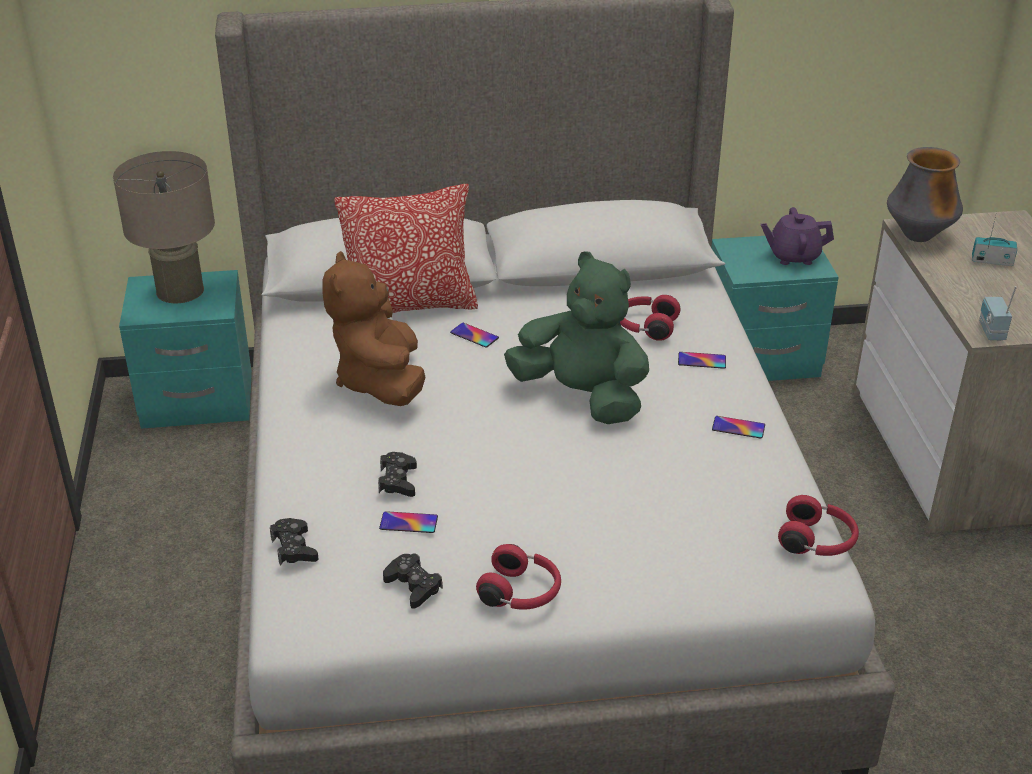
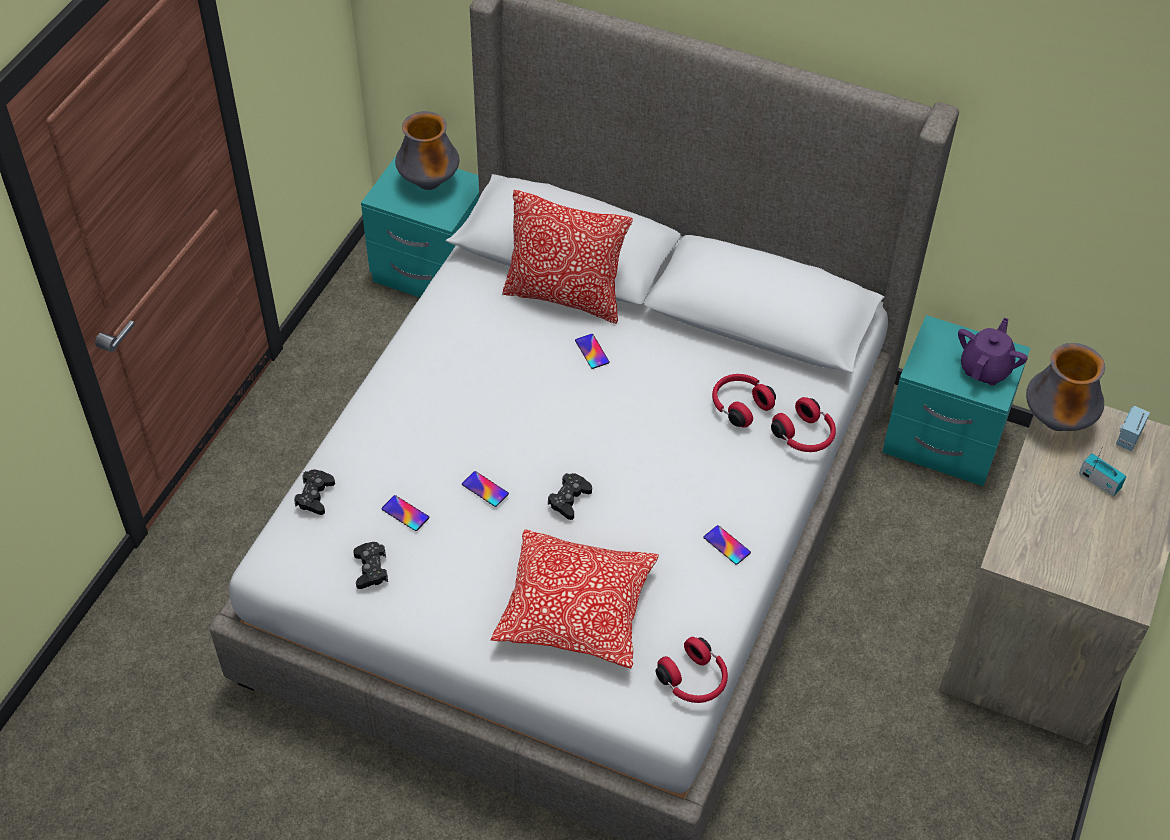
camera: 30 degrees right, 15 degrees up
beige table lamp [113,151,215,303] -> vase [395,111,459,190]
brown plush toy [322,251,426,406] -> none
black game controller [378,452,417,497] -> black game controller moved to [548,473,592,520]
red headphones [476,544,561,609] -> red headphones moved to [771,397,836,452]
green plush toy [504,251,649,424] -> none
phone [678,352,726,369] -> phone moved to [462,471,509,507]
purple teapot [761,207,834,265] -> purple teapot turned 90 degrees clockwise [958,318,1028,386]
radio [979,286,1017,340] -> radio moved to [1116,406,1150,451]
none -> pillow [491,529,659,668]

